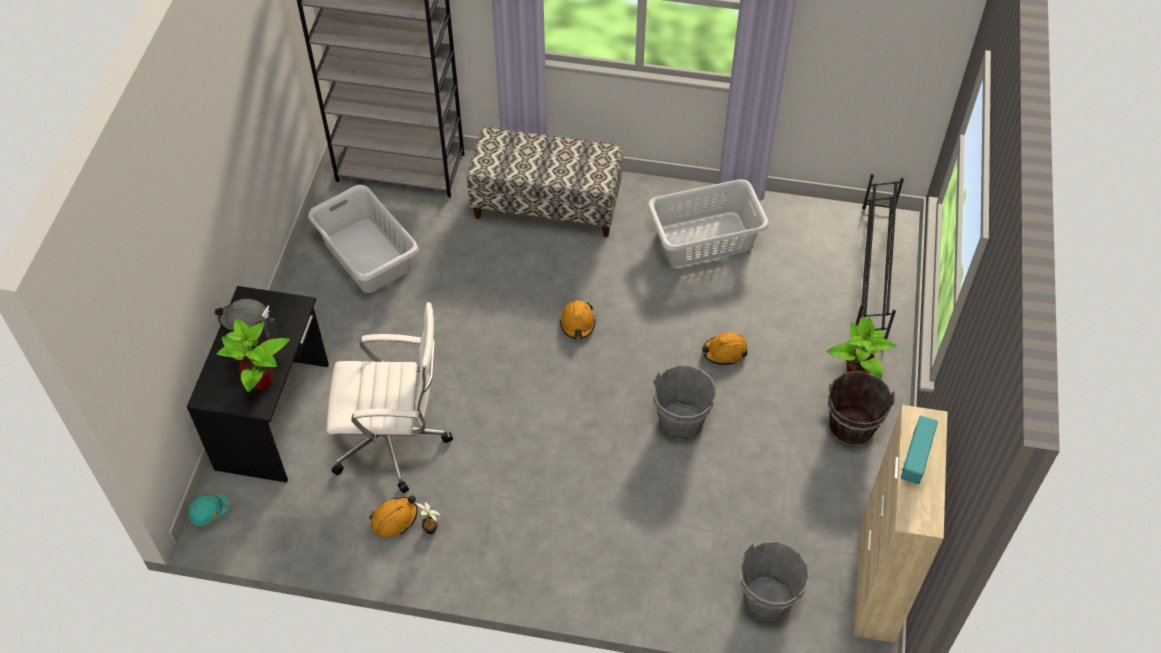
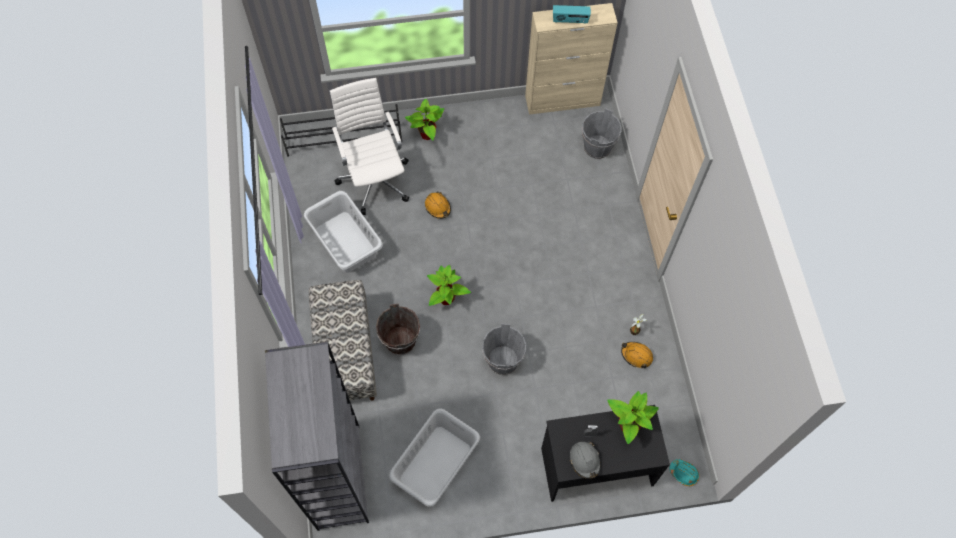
camera: 110 degrees left, 10 degrees up
white office chair [327,302,453,493] -> white office chair moved to [330,78,409,215]
orange hard hat [559,300,596,339] -> potted plant [427,265,471,306]
grey bucket [653,365,718,440] -> grey bucket moved to [482,323,526,375]
brown bucket [827,371,895,447] -> brown bucket moved to [376,304,420,355]

